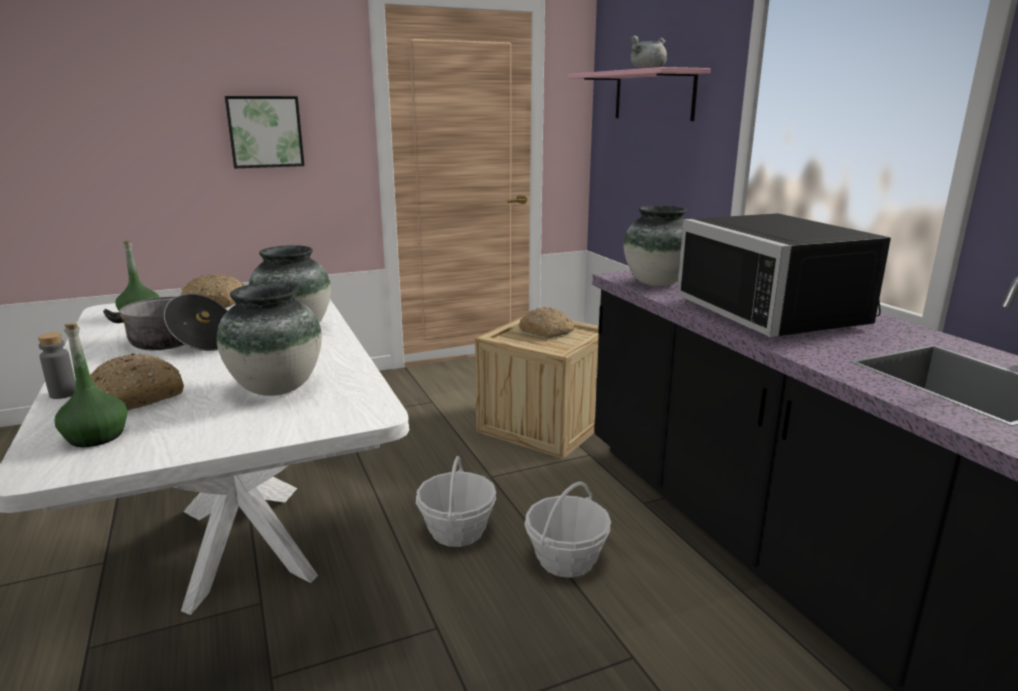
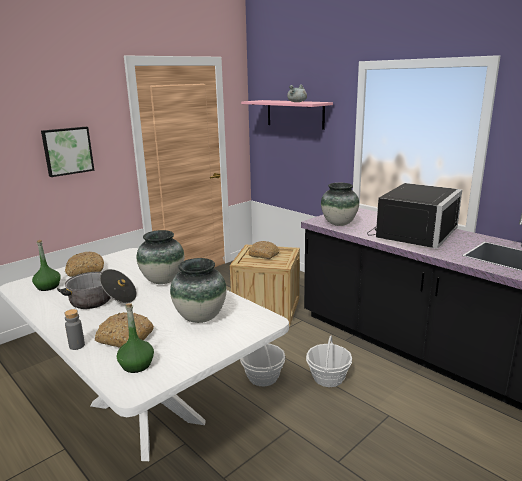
camera: 20 degrees left, 0 degrees up
black microwave [677,213,891,337] -> black microwave turned 105 degrees counterclockwise [367,183,462,249]

